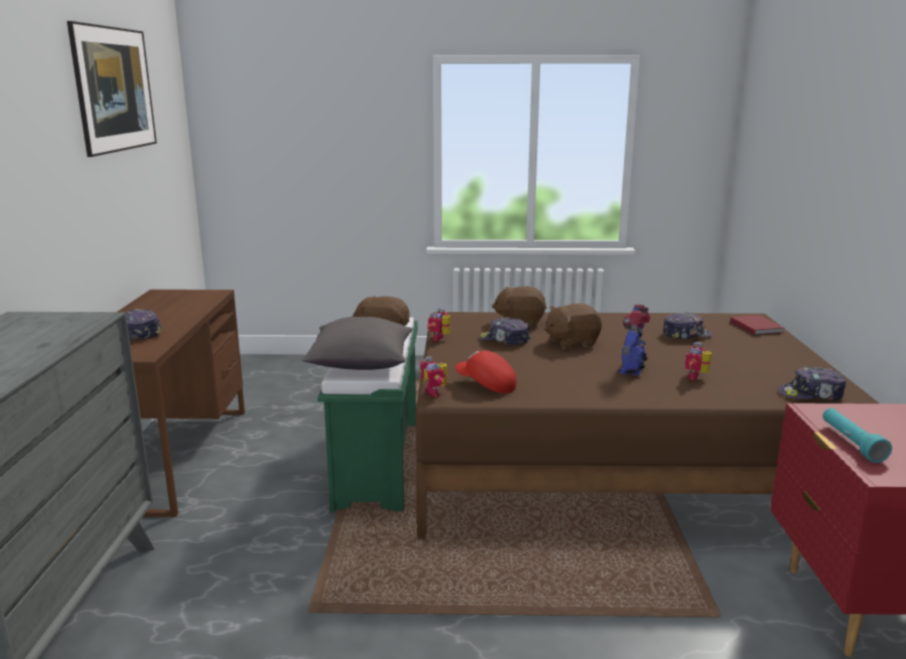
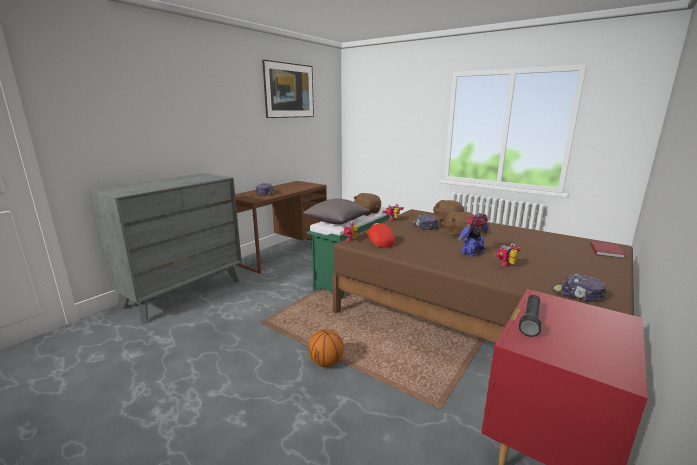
camera: 35 degrees right, 0 degrees up
cap [663,312,713,340] -> none
turquoise flashlight [823,408,892,463] -> black flashlight [519,295,541,337]
none -> basketball [308,329,344,367]

